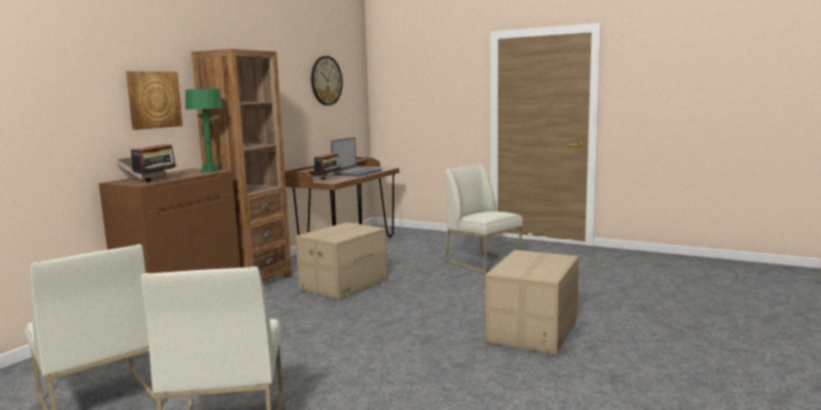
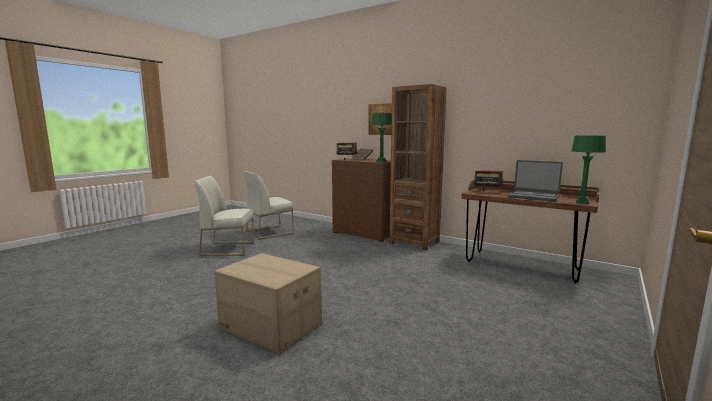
camera: 95 degrees right, 0 degrees up
cardboard box [296,222,387,299] -> none
wall clock [311,56,343,106] -> none
white chair [445,165,523,274] -> none
none -> green table lamp [572,135,606,204]

